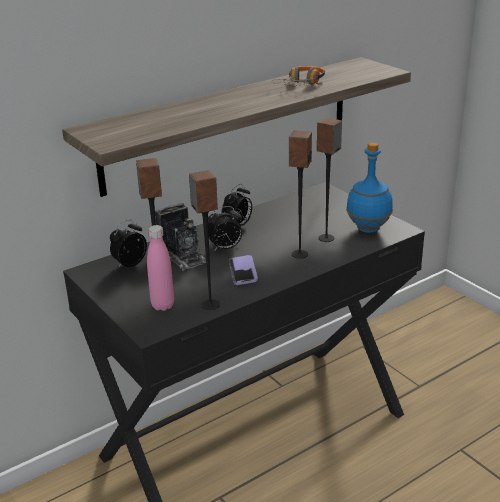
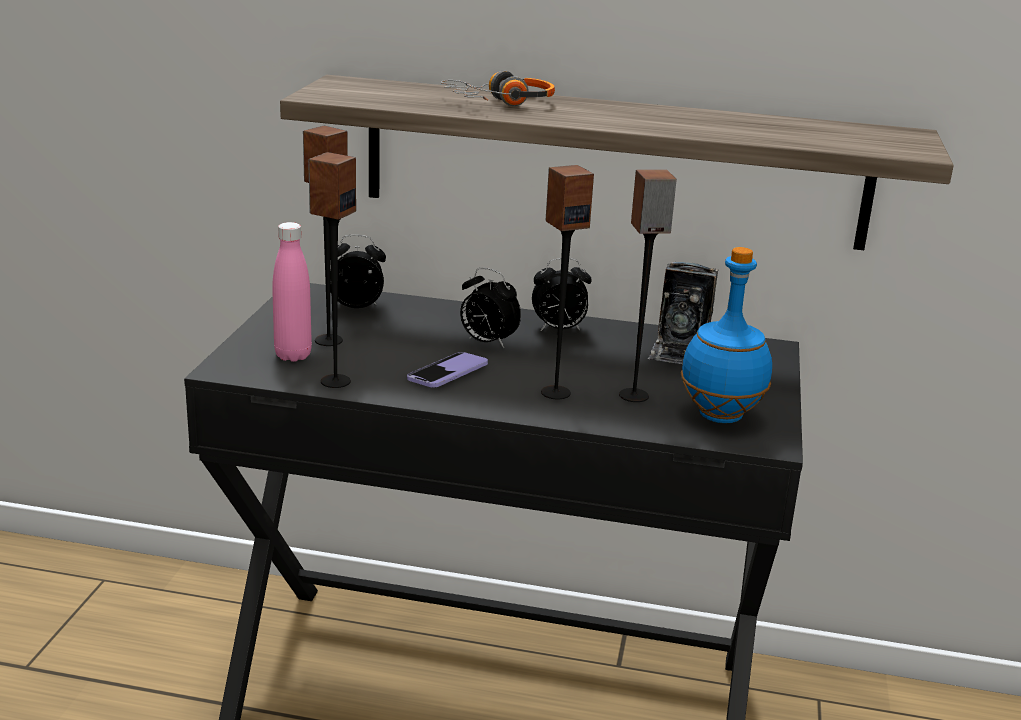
camera: 45 degrees right, 5 degrees down
camera [155,203,206,271] -> camera moved to [648,262,718,364]
headphones [271,66,325,86] -> headphones moved to [441,71,555,106]

